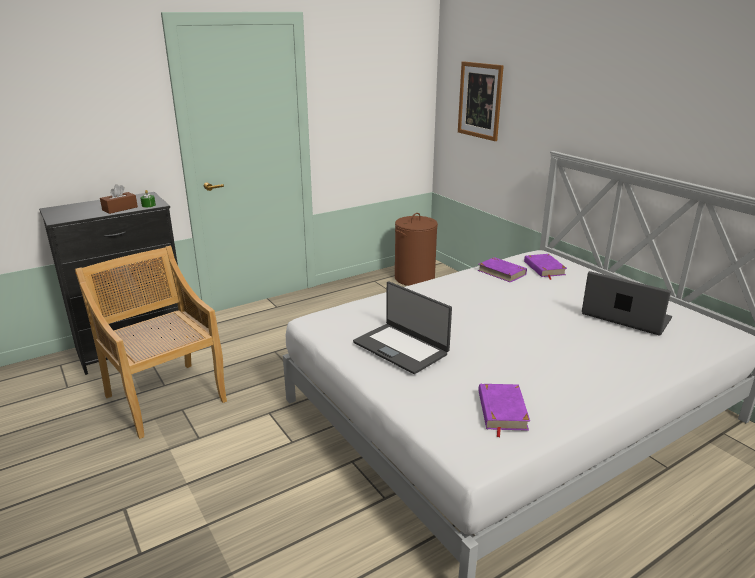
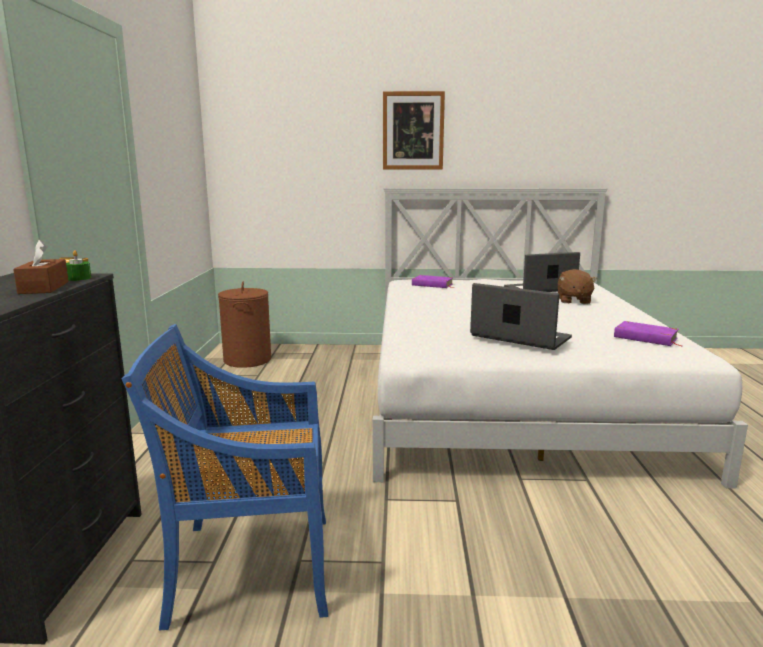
camera: 55 degrees left, 10 degrees down
beige chair [75,246,227,439] -> blue chair [122,324,328,630]
laptop [353,281,452,374] -> laptop turned 135 degrees counterclockwise [470,283,572,350]
picture [458,61,504,141] -> picture moved to [383,91,445,169]
purple book [478,257,527,282] -> none
none -> brown plush toy [558,269,597,304]

